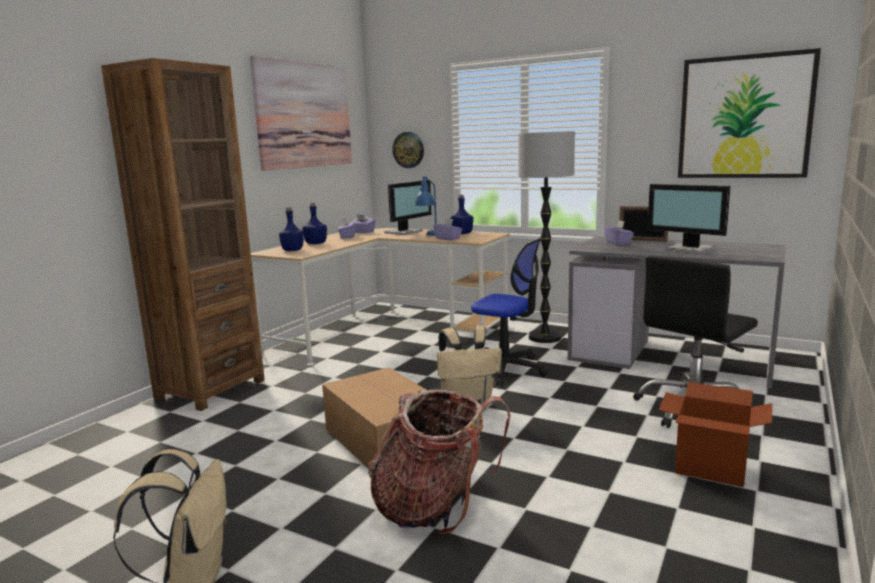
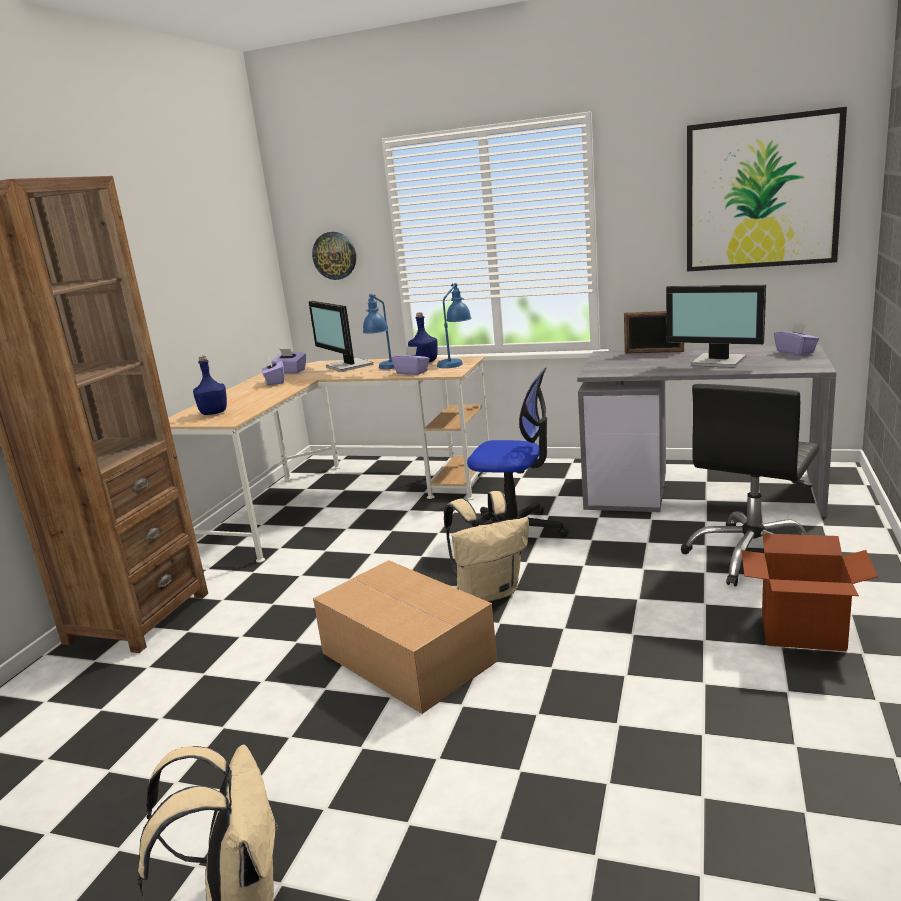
camera: 10 degrees left, 5 degrees up
picture [250,55,352,171] -> none
blue bottle [302,203,327,244] -> none
backpack [368,389,510,535] -> none
monitor [384,180,431,235] -> monitor turned 120 degrees clockwise [309,301,374,372]
floor lamp [518,131,575,343] -> none
purple tissue box [604,220,634,245] -> purple tissue box moved to [774,322,819,356]
none -> blue table lamp [437,283,471,368]

